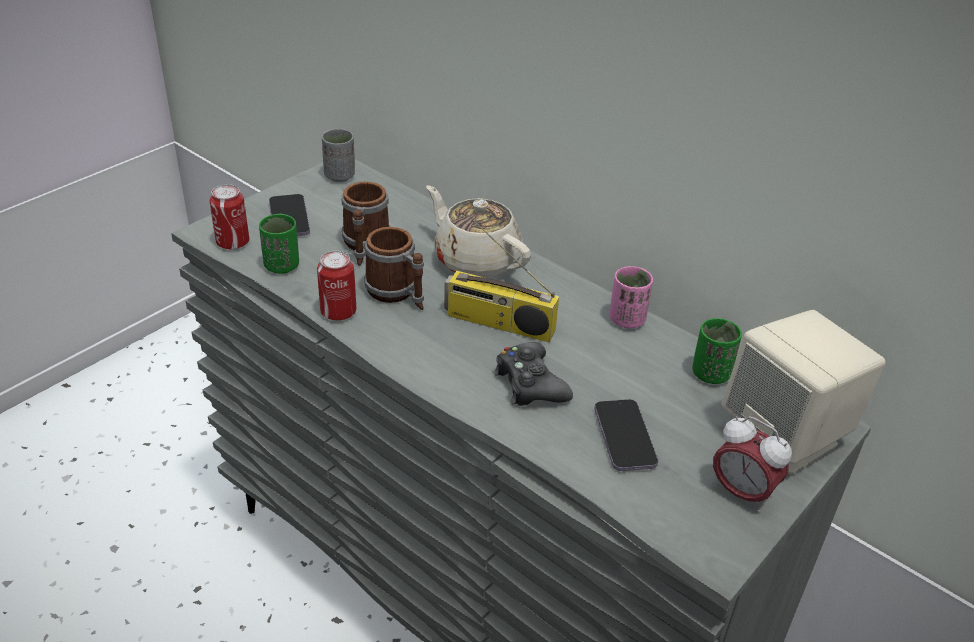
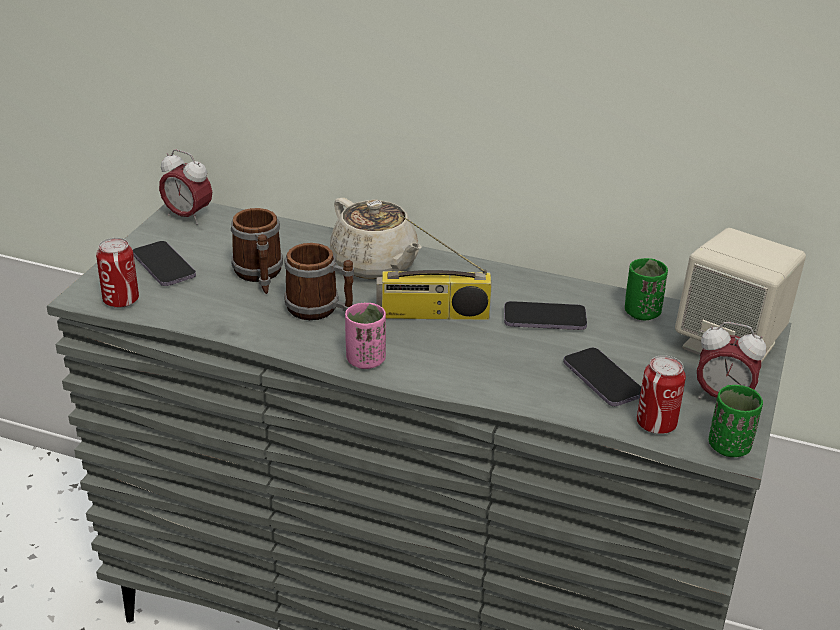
camera: 20 degrees left, 5 degrees down
green cup [259,214,299,274] -> green cup moved to [708,385,763,457]
can [317,251,356,321] -> can moved to [637,355,686,434]
grey cup [322,129,355,182] -> alarm clock [159,149,212,225]
beige teapot [426,186,531,278] -> beige teapot turned 150 degrees counterclockwise [330,198,422,279]
black game controller [494,342,573,406] -> none
pink cup [610,266,653,328] -> pink cup moved to [345,303,386,369]
none -> phone [504,301,587,330]

